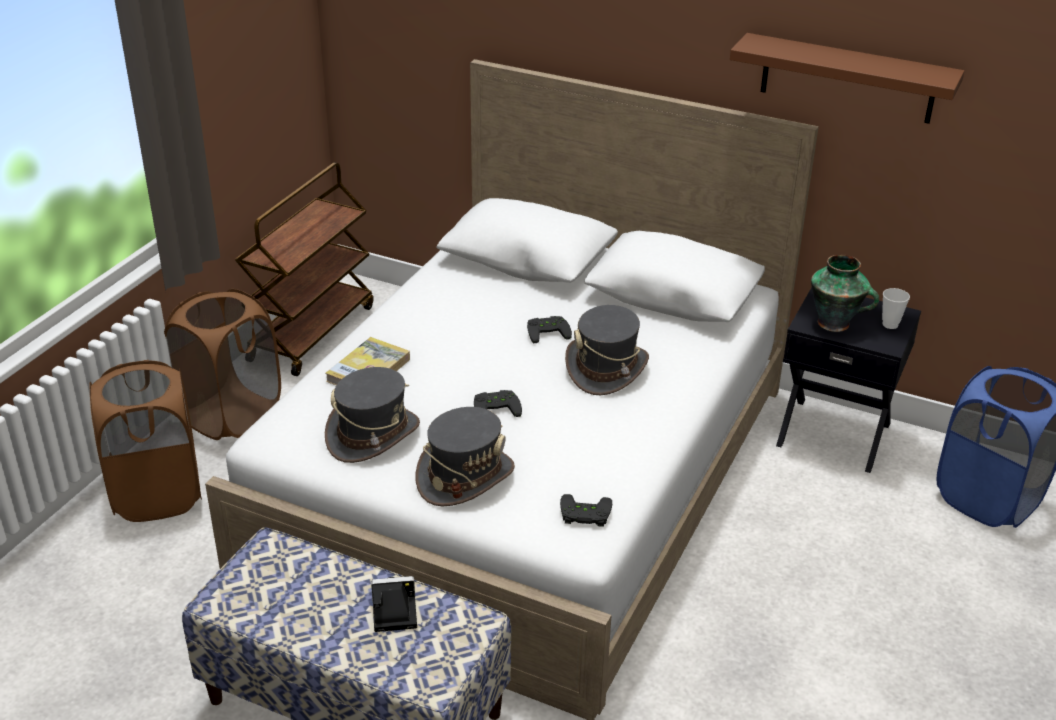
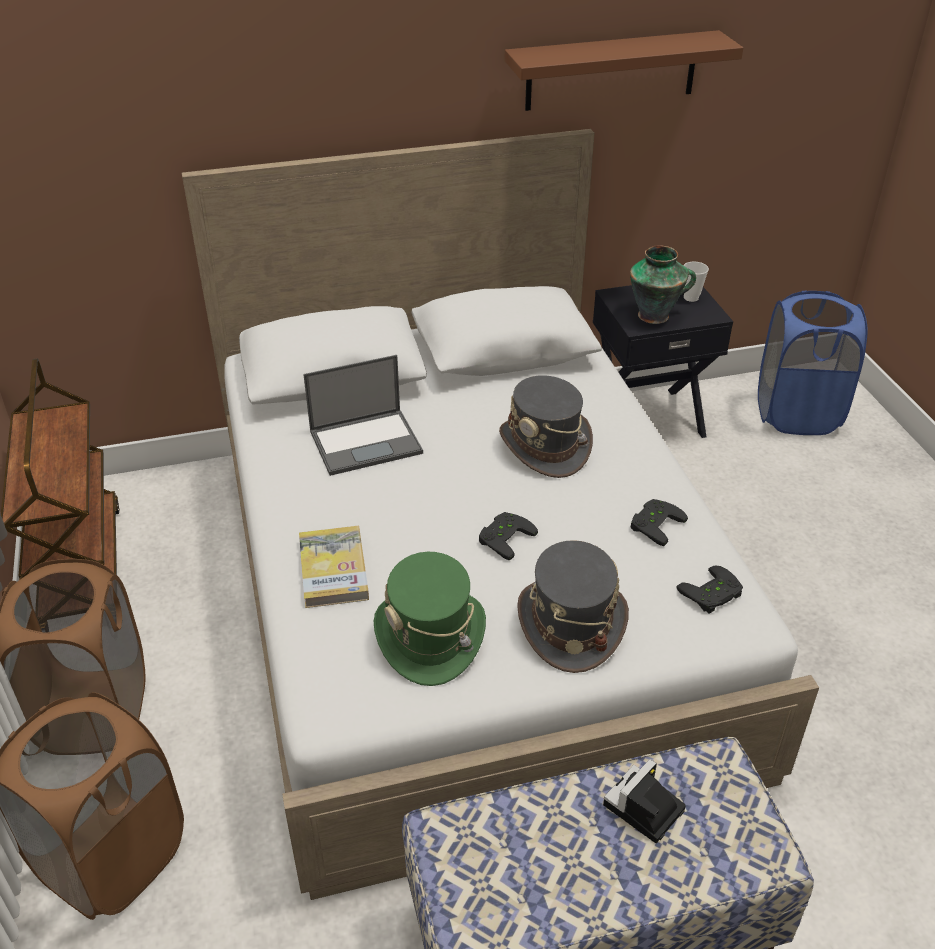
camera: 40 degrees left, 5 degrees up
grey hat [325,367,420,463] -> green hat [374,552,486,686]
black game controller [527,316,572,343] -> black game controller moved to [630,499,688,546]
none -> laptop [303,355,423,476]

